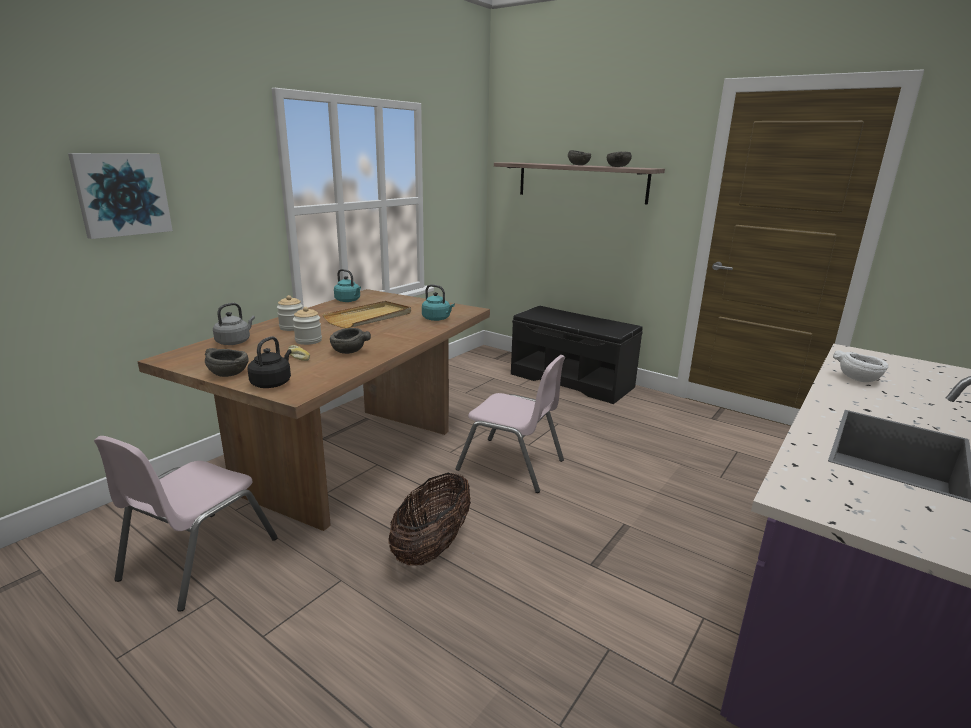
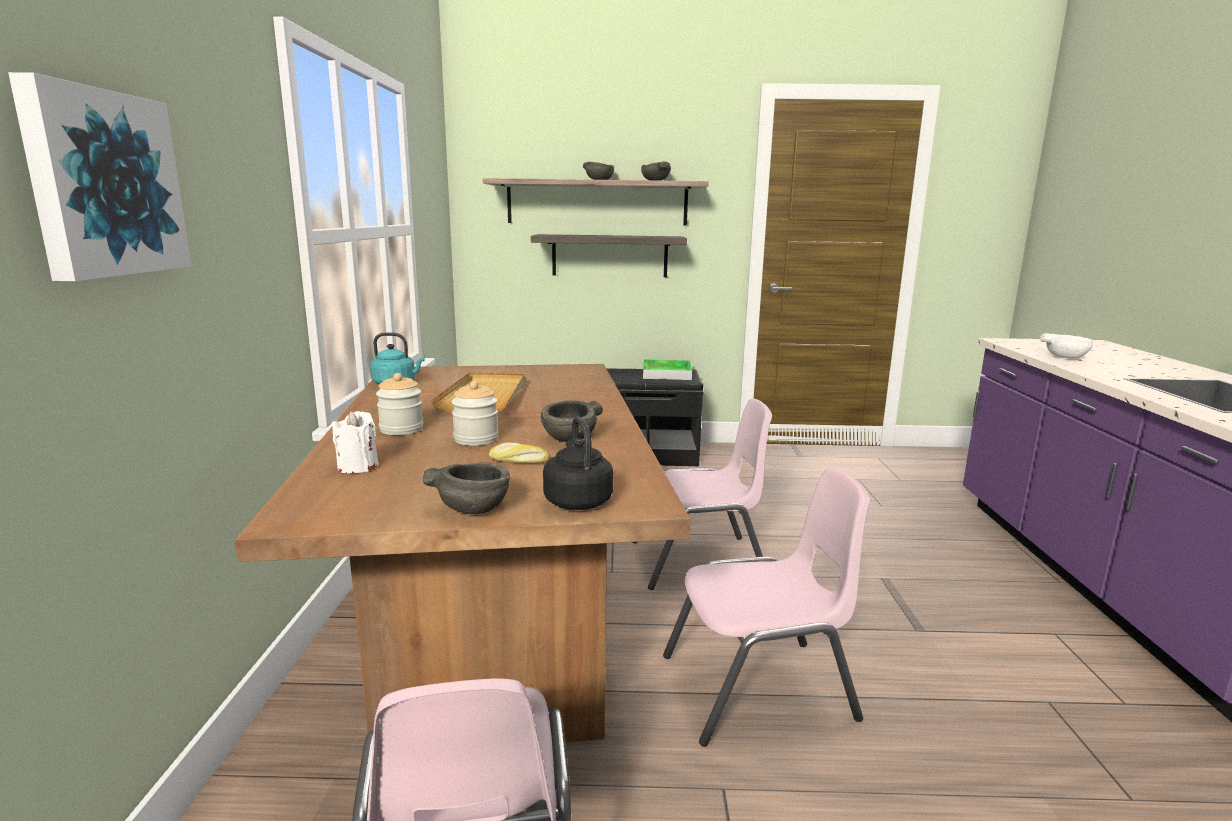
camera: 35 degrees left, 5 degrees down
grey kettle [213,303,255,345] -> white candle [332,411,378,474]
basket [388,472,471,566] -> pink chair [663,468,870,747]
turquoise kettle [422,284,455,321] -> none
none -> shelf [531,234,687,277]
none -> tray [643,359,692,380]

